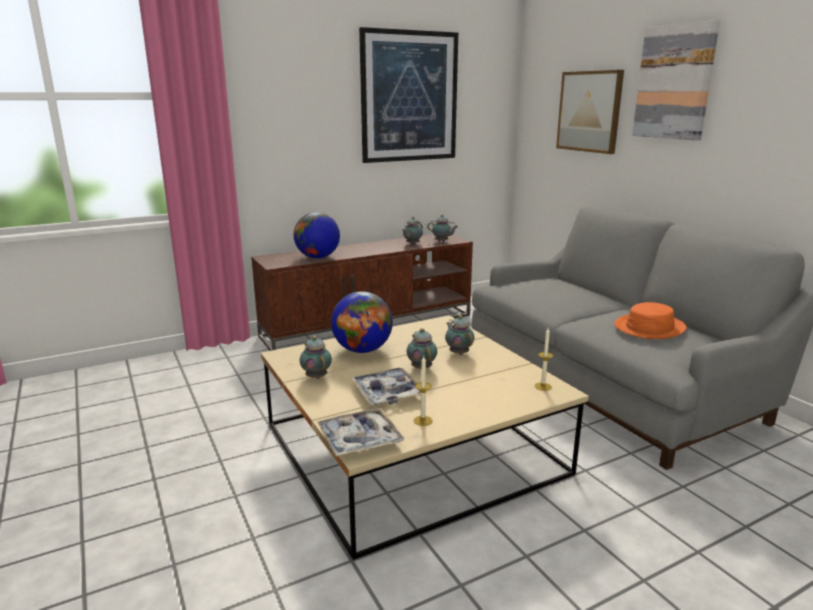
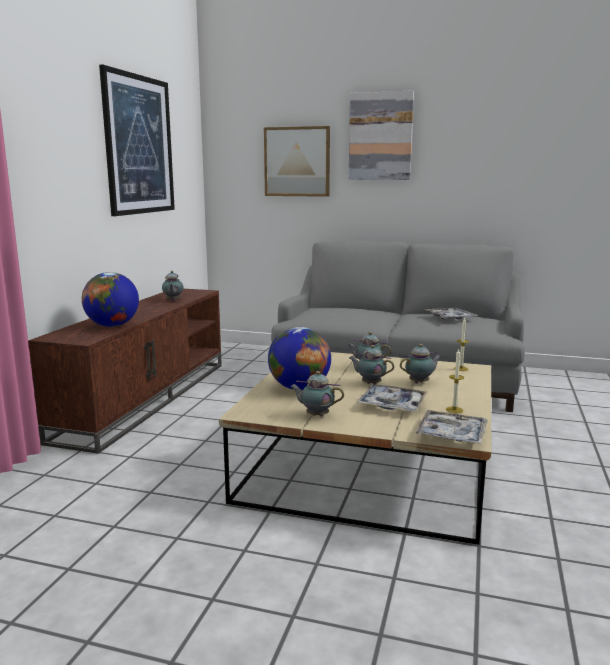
camera: 45 degrees left, 5 degrees down
teapot [427,215,458,242] -> teapot moved to [400,344,441,383]
orange hat [615,302,687,339] -> tray [424,308,478,319]

